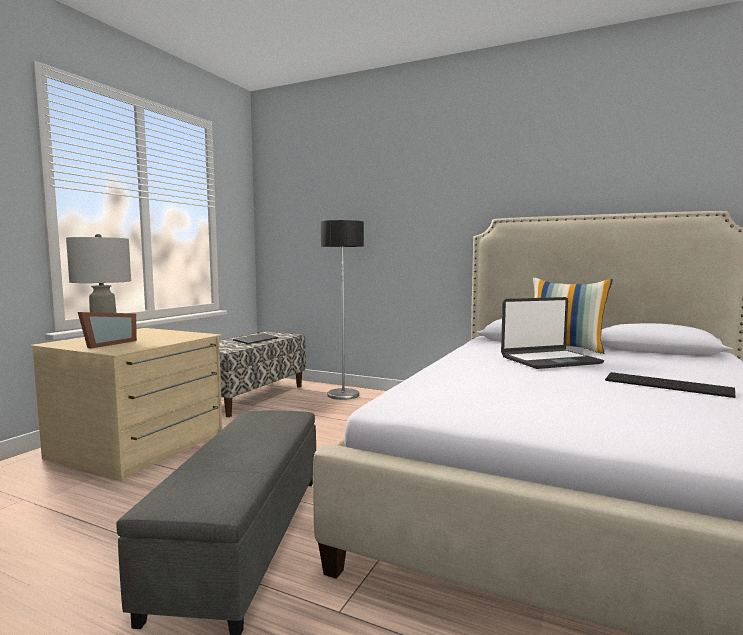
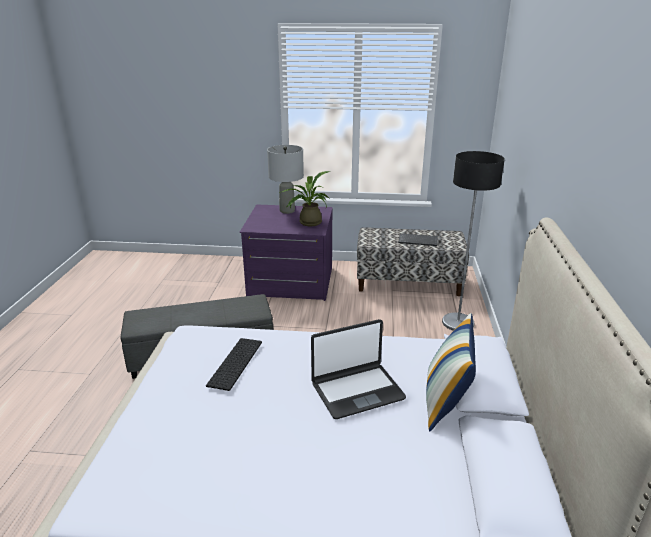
camera: 70 degrees right, 20 degrees up
beige dresser [31,328,222,482] -> purple dresser [240,205,333,301]
picture frame [78,312,137,348] -> none
laptop [501,297,604,369] -> laptop turned 75 degrees counterclockwise [311,319,406,419]
keyboard [605,372,735,398] -> keyboard moved to [206,338,262,391]
none -> potted plant [279,171,331,226]

